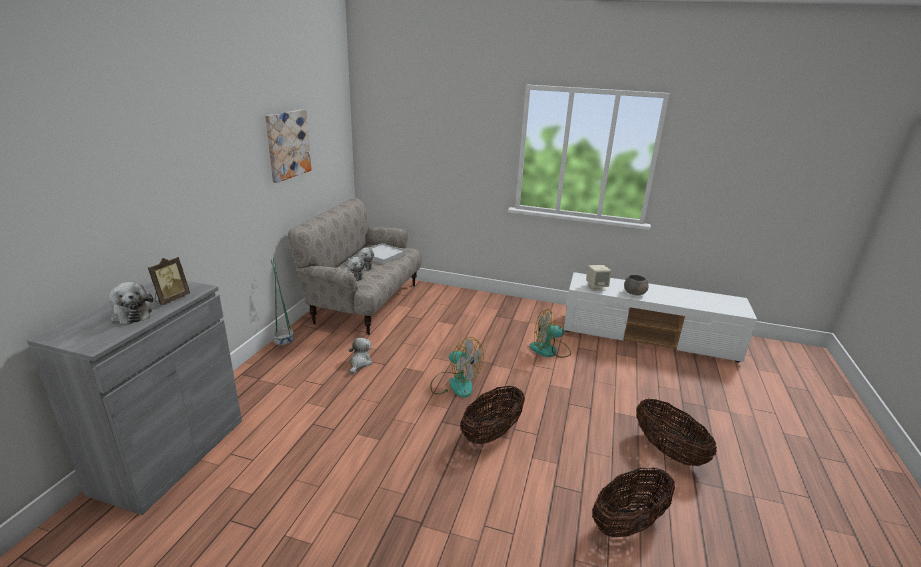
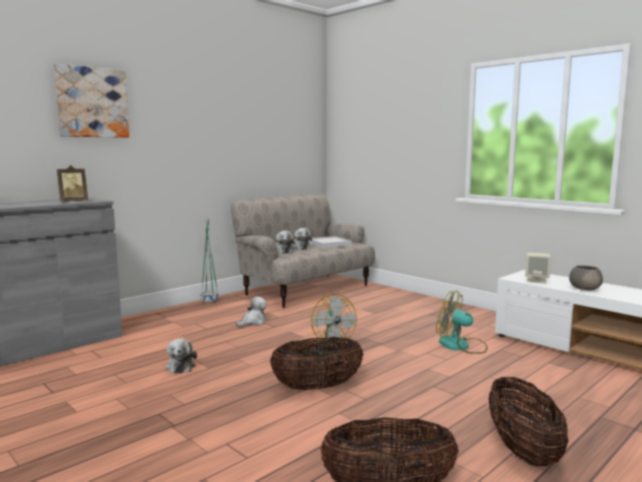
camera: 30 degrees right, 15 degrees down
plush toy [109,282,153,324] -> plush toy moved to [165,339,197,374]
picture [265,109,312,183] -> picture moved to [54,63,129,138]

